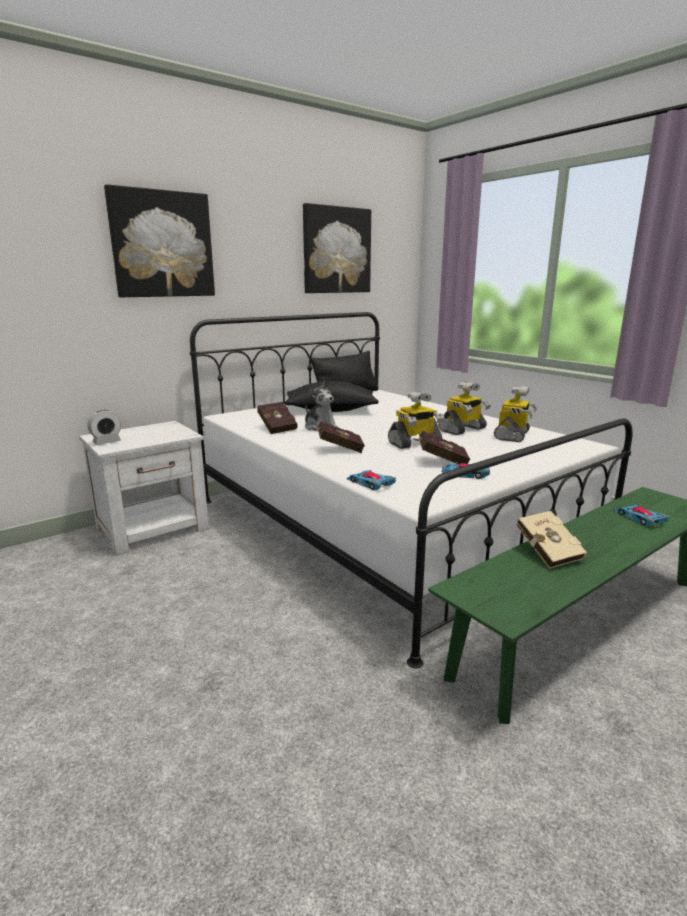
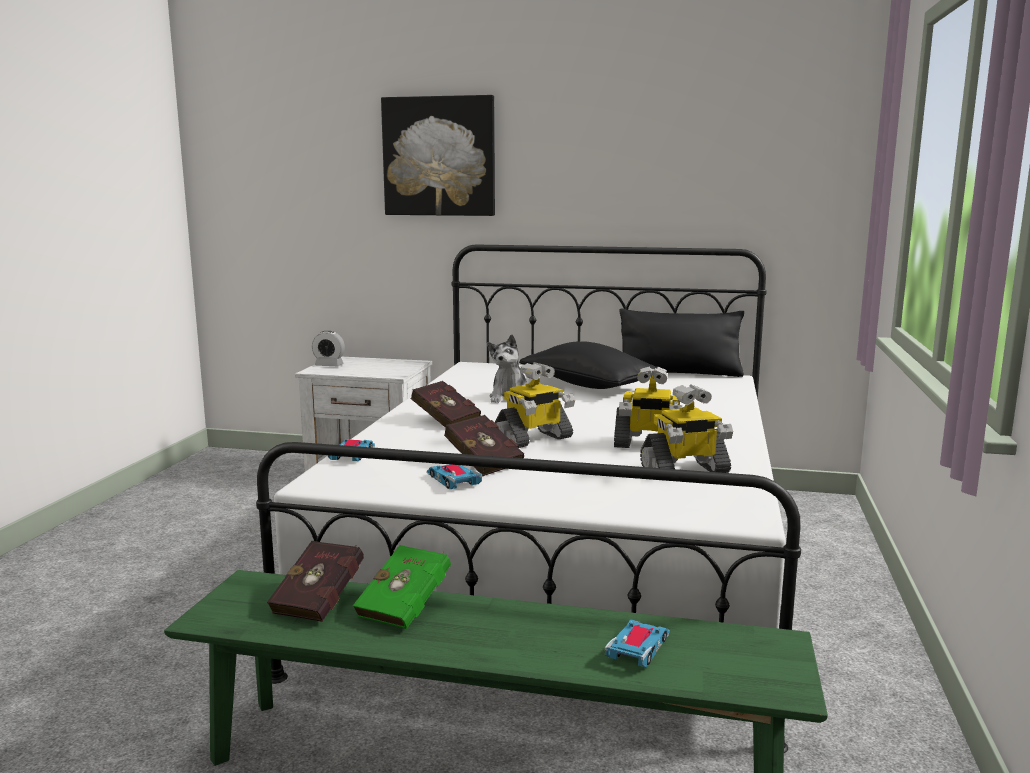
camera: 50 degrees right, 5 degrees down
red book [257,402,297,434] -> red book moved to [267,541,364,622]
picture [303,203,371,293] -> none
toy robot [388,391,444,449] -> toy robot turned 60 degrees counterclockwise [495,362,575,448]
beige book [516,511,587,569] -> green book [353,545,451,629]

